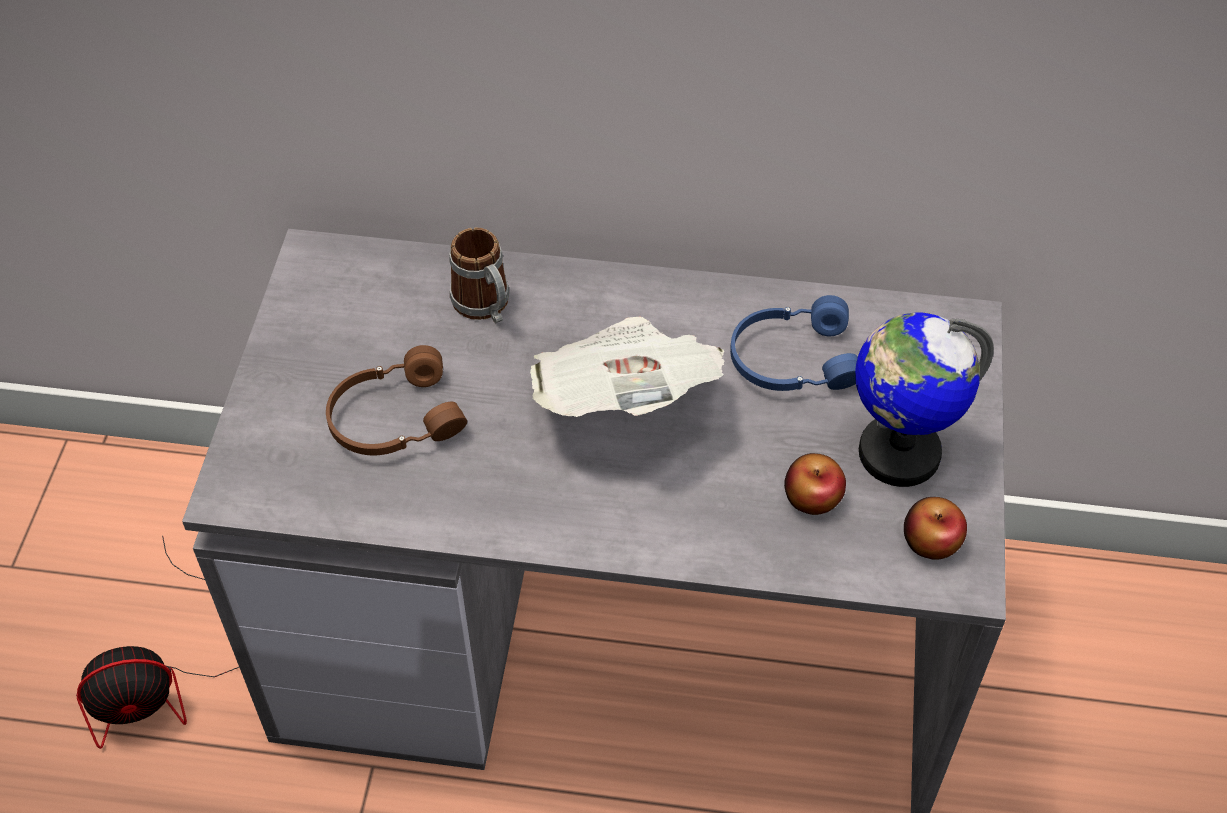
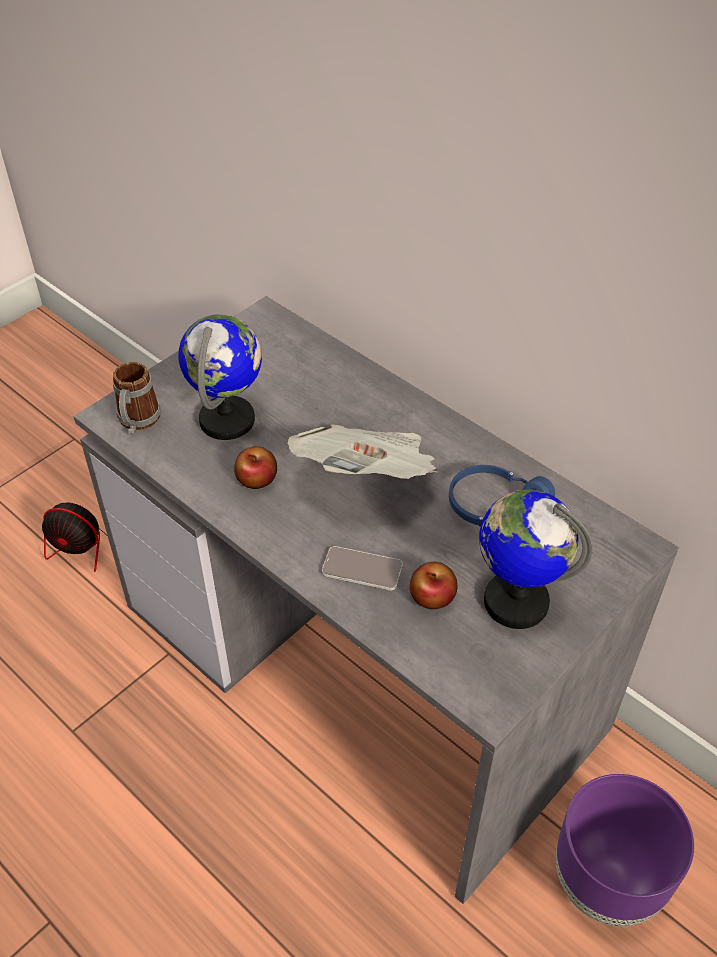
camera: 35 degrees right, 5 degrees down
brown headphones [326,345,467,455] -> globe [178,314,262,440]
mug [449,227,510,323] -> mug moved to [113,362,161,434]
apple [904,497,967,560] -> apple moved to [234,446,277,489]
none -> phone [322,546,403,591]
none -> purple planter [556,774,694,926]

